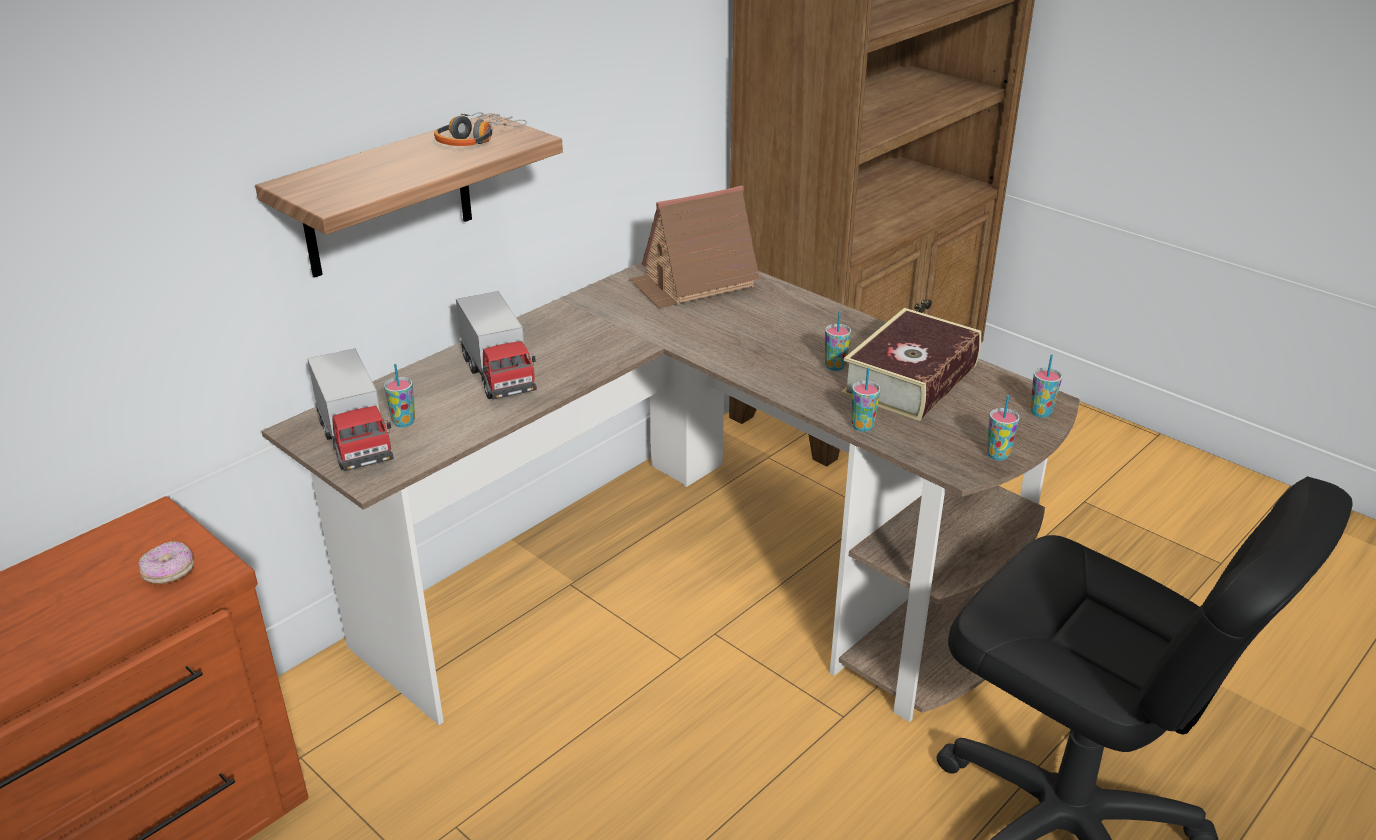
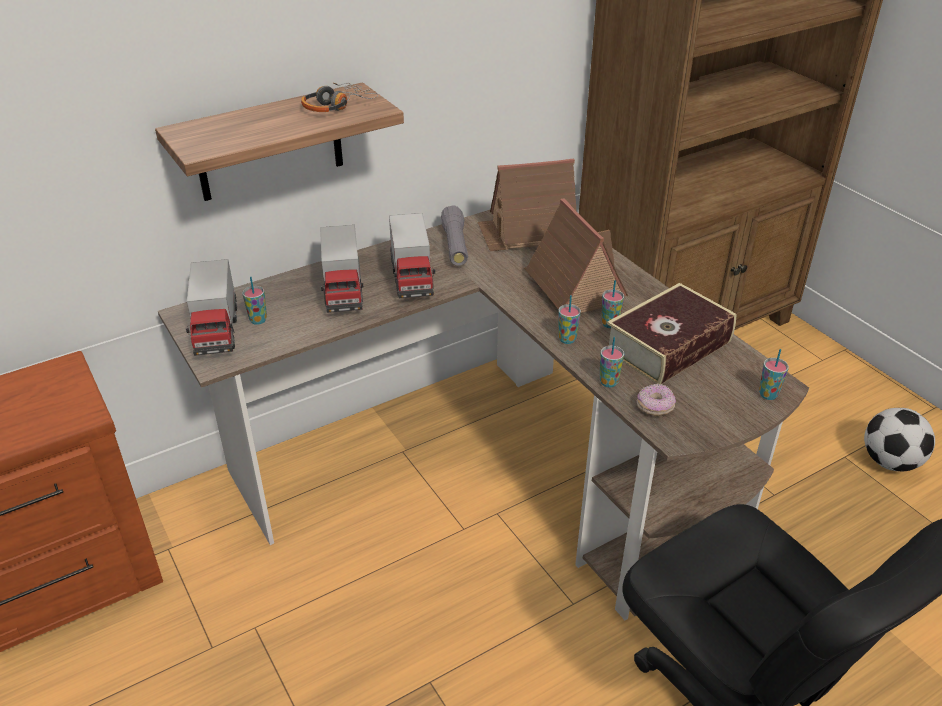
camera: 15 degrees right, 5 degrees up
donut [139,541,194,584] -> donut moved to [637,383,676,416]
cup [987,395,1020,460] -> cup moved to [558,295,581,344]
none -> toy truck [389,213,435,298]
none -> grey flashlight [441,206,468,266]
none -> toy house [524,198,628,313]
none -> football [864,408,935,471]

